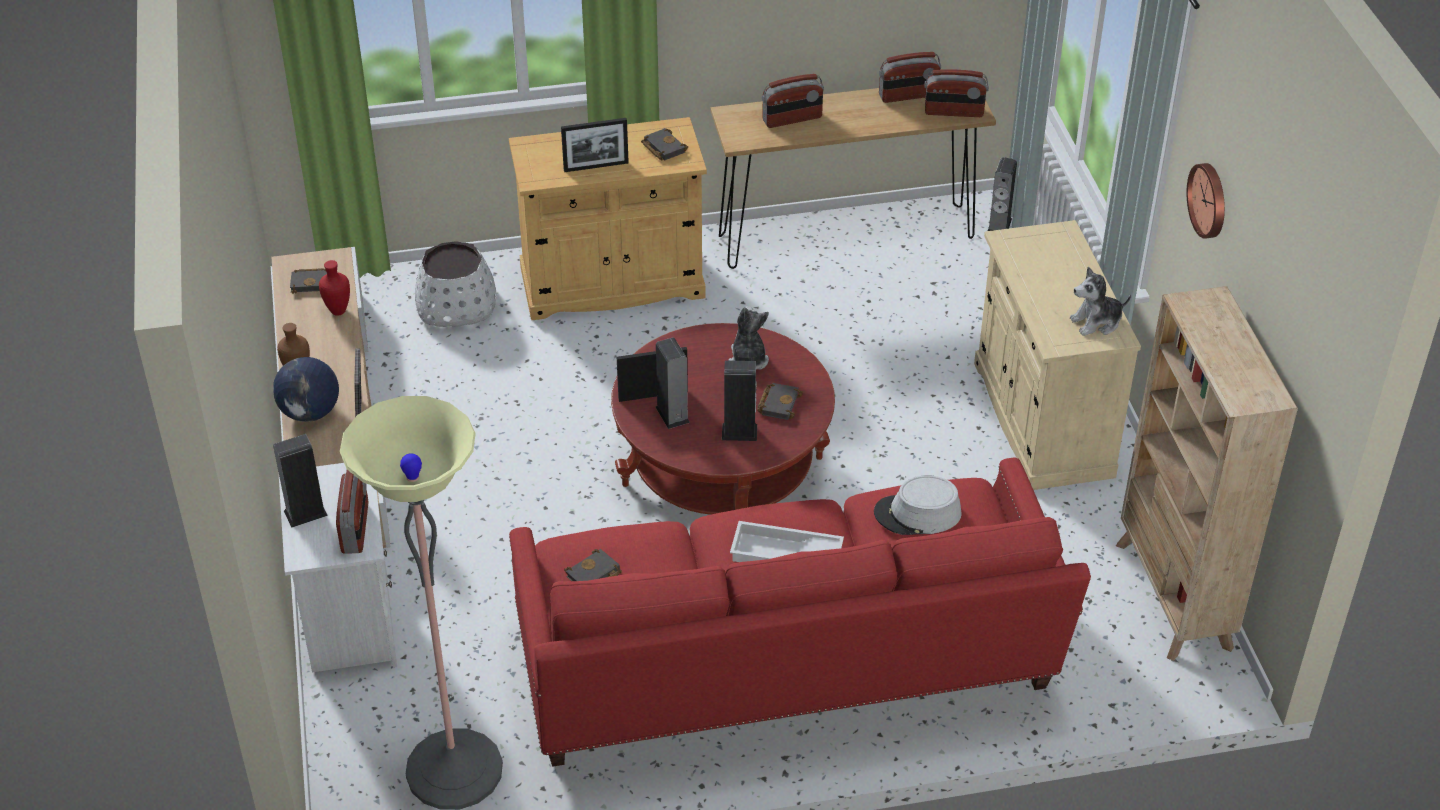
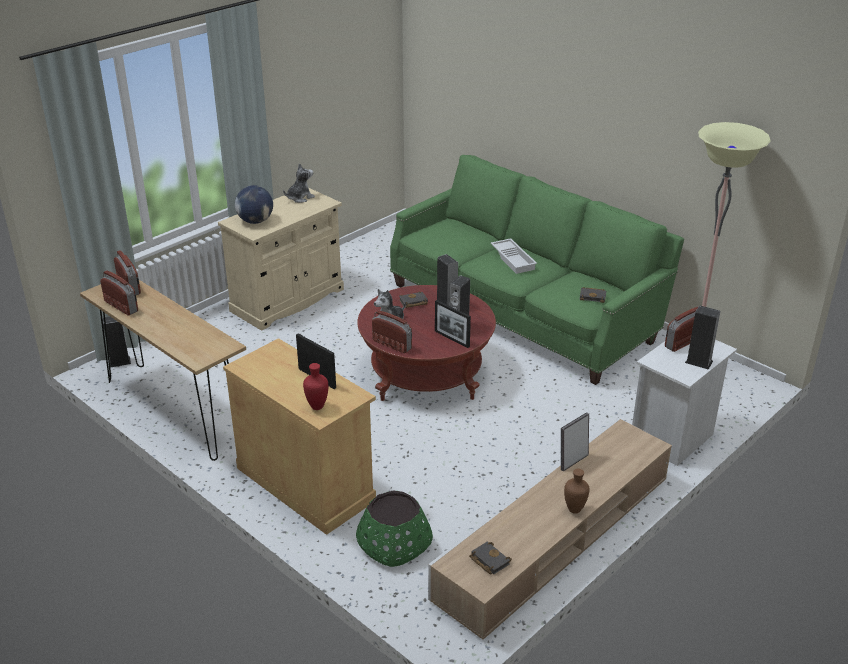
camera: 125 degrees left, 10 degrees down
globe [273,357,339,422] -> globe moved to [235,185,273,224]
red vase [319,260,350,316] -> red vase moved to [303,363,328,410]
white planter [415,241,497,327] -> green planter [356,490,433,567]
red sofa [509,458,1091,766] -> green sofa [390,155,684,385]
black book [641,128,688,160] -> none
radio [762,74,824,128] -> radio moved to [372,310,412,353]
grey hat [874,475,962,535] -> none
plush toy [1070,267,1131,336] -> plush toy turned 75 degrees counterclockwise [283,163,315,203]
beige bookcase [1116,286,1298,661] -> none
wall clock [1187,163,1225,239] -> none

